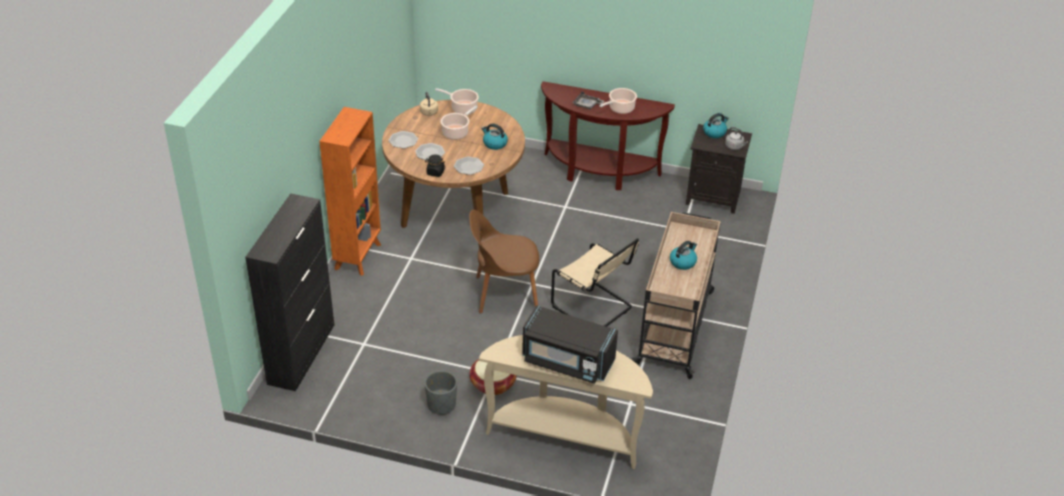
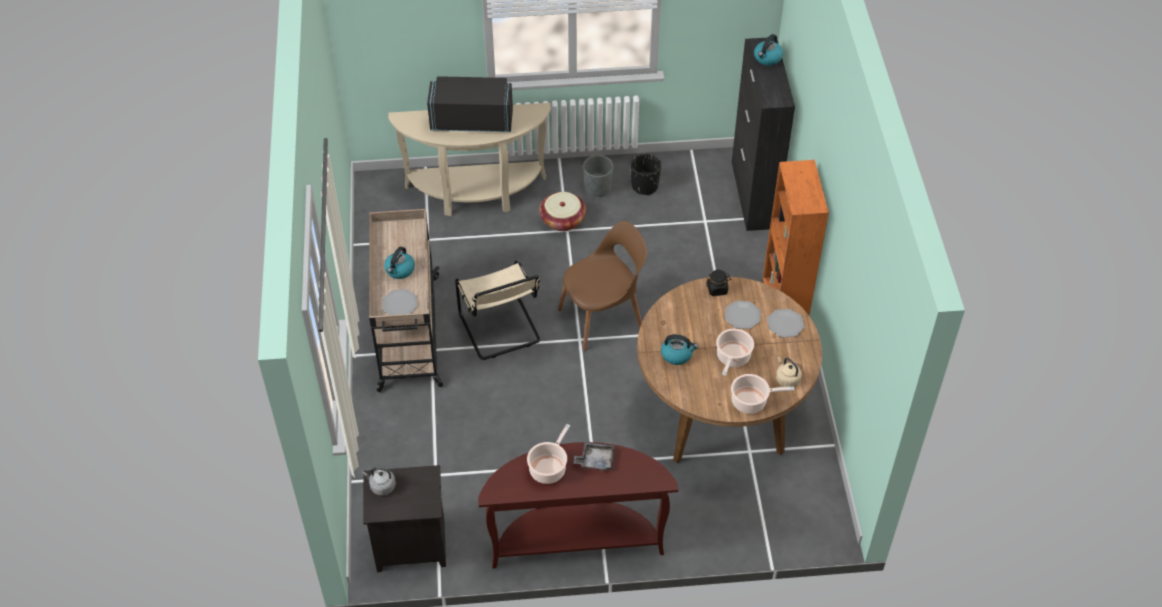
camera: 160 degrees right, 10 degrees up
plate [454,156,484,175] -> plate moved to [382,289,417,315]
beige chair [551,238,639,327] -> beige chair turned 135 degrees counterclockwise [455,261,540,360]
kettle [703,113,729,138] -> kettle moved to [754,34,783,66]
none -> black planter [631,153,661,195]

